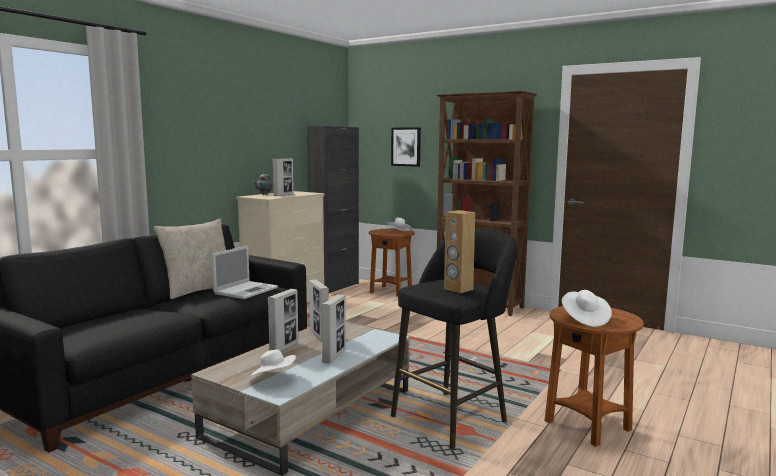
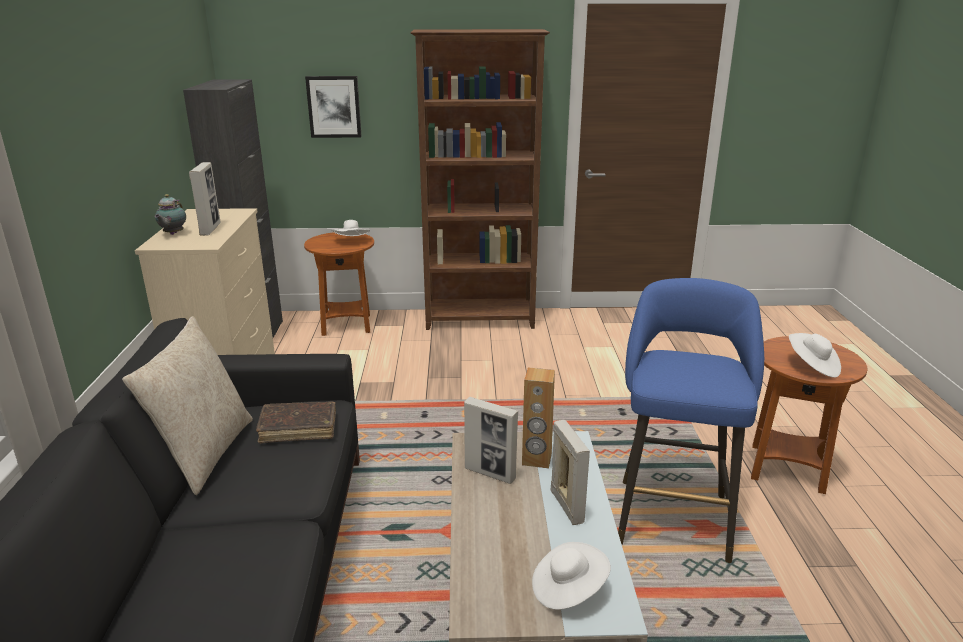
camera: 35 degrees left, 15 degrees up
laptop [211,245,278,299] -> brown book [256,401,336,443]
picture frame [268,289,298,352] -> none
black stool [391,227,517,449] -> blue stool [618,278,764,563]
brown speaker [444,210,475,293] -> brown speaker moved to [522,367,555,468]

